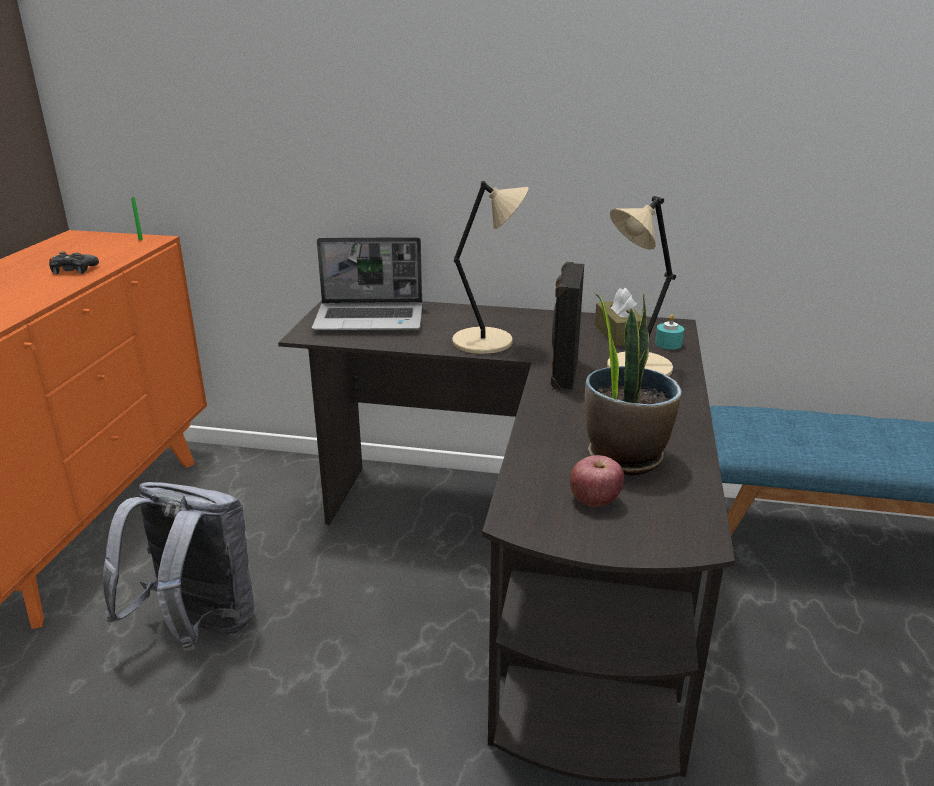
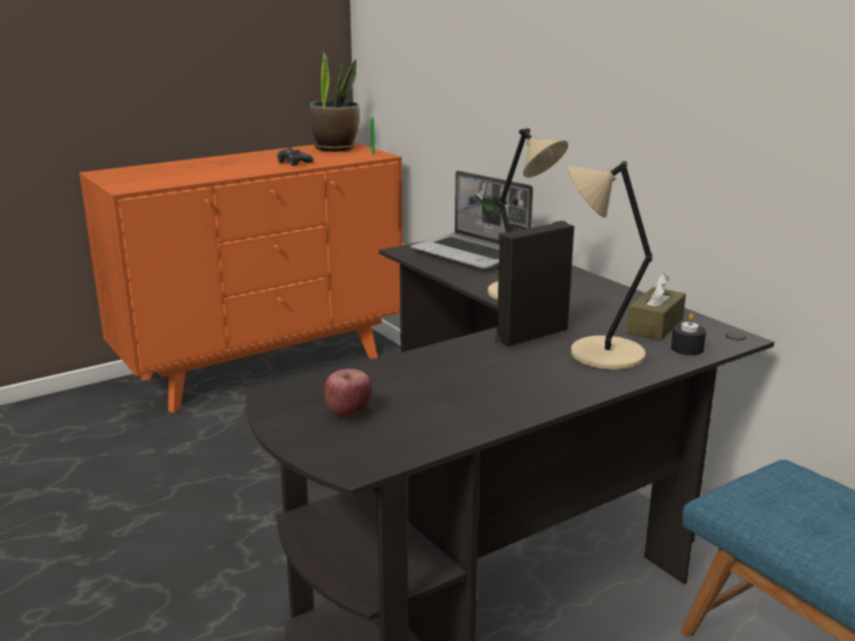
camera: 45 degrees right, 5 degrees down
grey backpack [103,482,255,651] -> none
potted plant [585,293,682,475] -> potted plant moved to [310,52,359,152]
turquoise candle [655,314,684,349] -> black candle [671,313,706,355]

